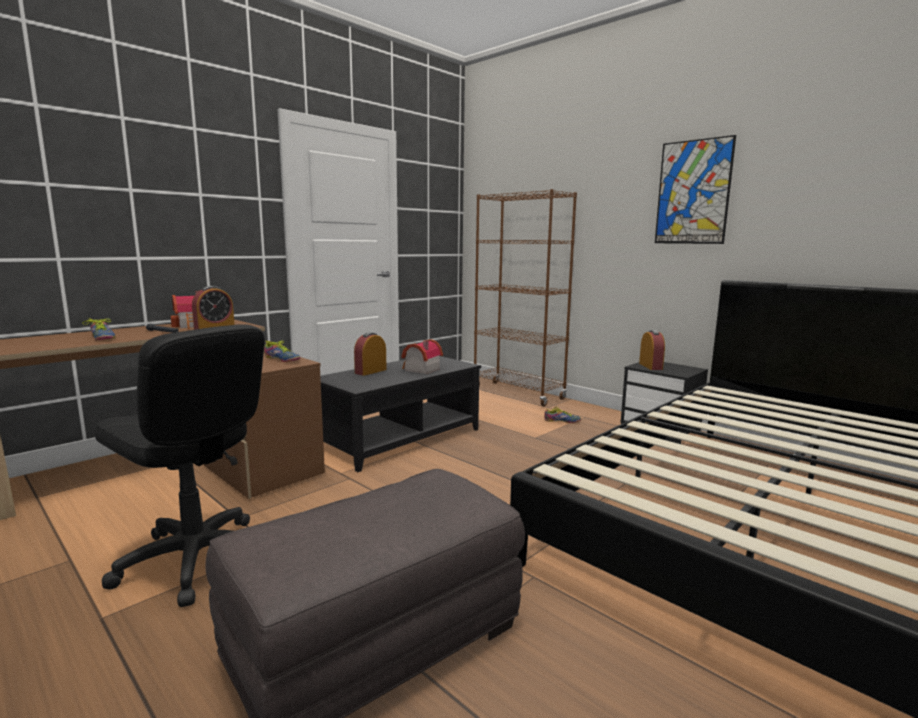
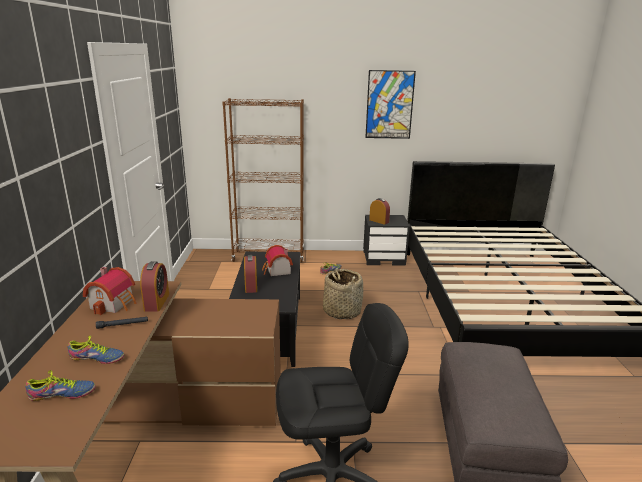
camera: 45 degrees left, 10 degrees up
shoe [264,340,300,362] -> shoe moved to [25,370,96,401]
none -> basket [323,268,363,319]

